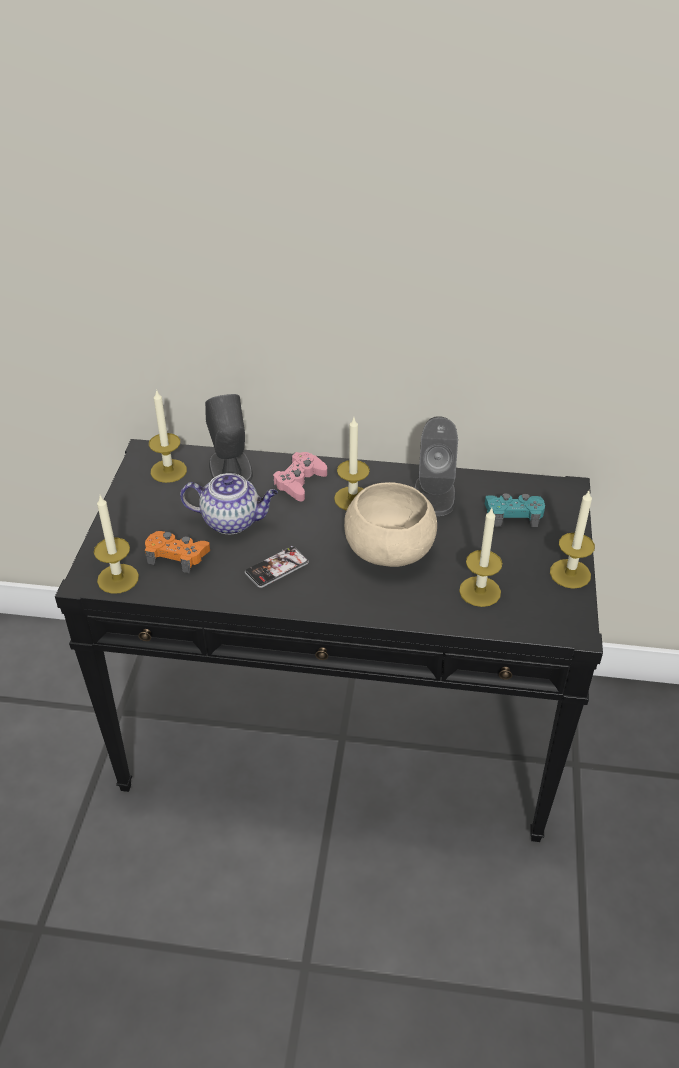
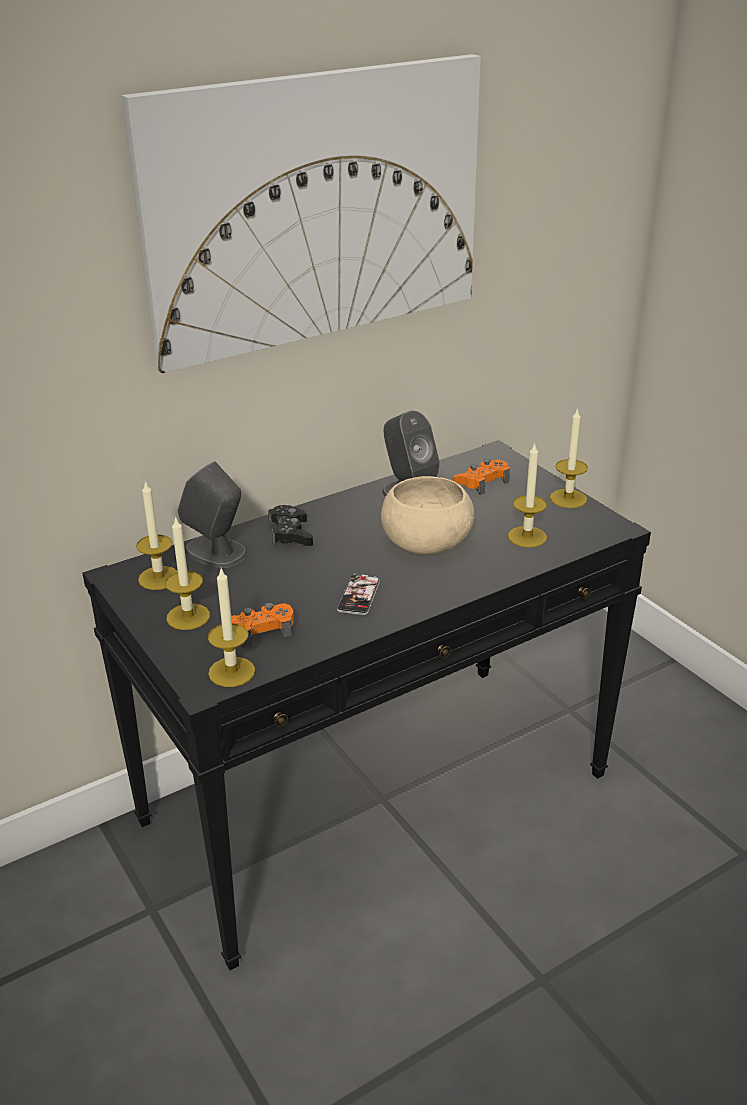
camera: 40 degrees left, 10 degrees down
teapot [180,473,278,534] -> none
pink game controller [273,452,327,501] -> black game controller [268,505,313,547]
candle [334,418,370,511] -> candle moved to [165,516,210,630]
turquoise game controller [485,493,545,527] -> orange game controller [453,459,510,495]
none -> picture [121,54,481,373]

